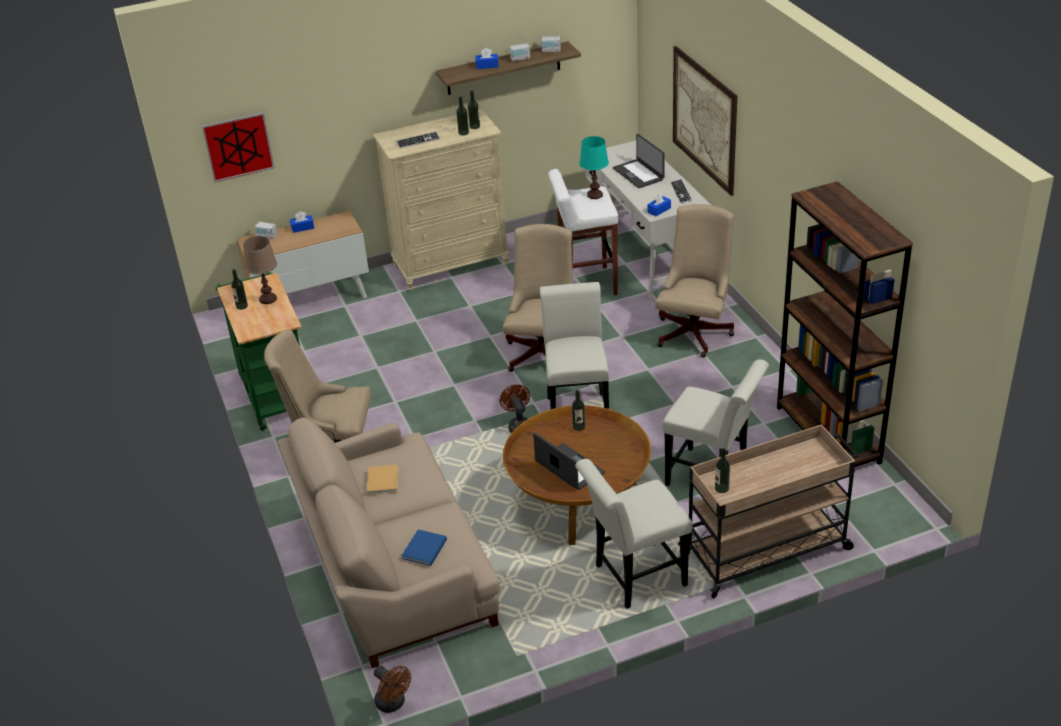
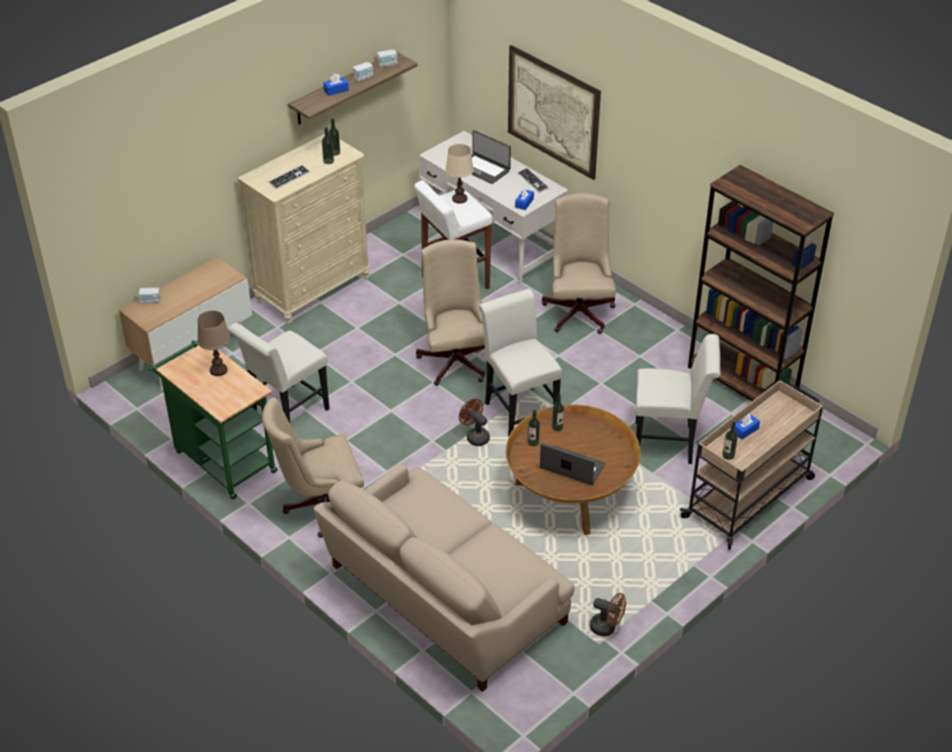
camera: 25 degrees left, 5 degrees up
picture [202,112,275,182] -> none
bottle [231,269,248,310] -> bottle moved to [528,410,540,446]
blue tissue box [290,211,314,233] -> blue tissue box moved to [735,414,760,440]
beige book [367,465,398,495] -> none
brown fan [374,665,411,713] -> brown fan moved to [590,593,626,636]
blue book [402,529,447,566] -> none
white chair [575,459,693,609] -> white chair moved to [228,323,330,423]
turquoise table lamp [579,136,609,199] -> beige table lamp [445,144,474,204]

